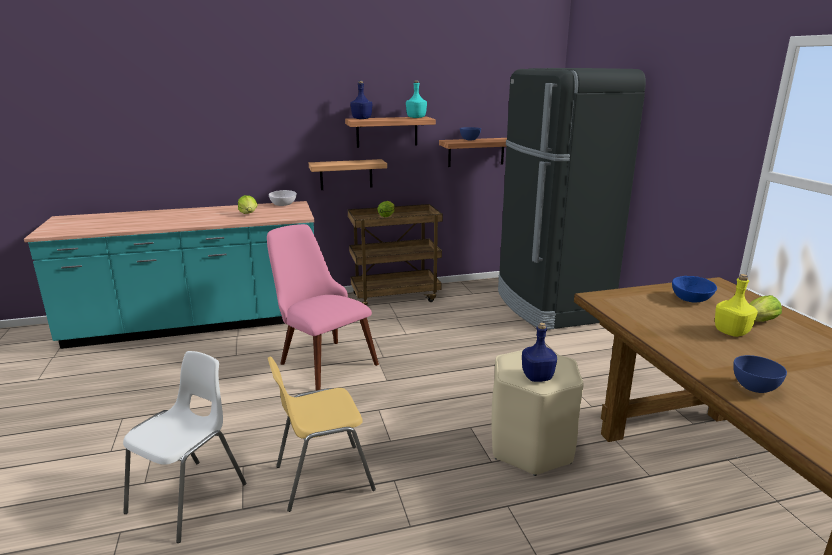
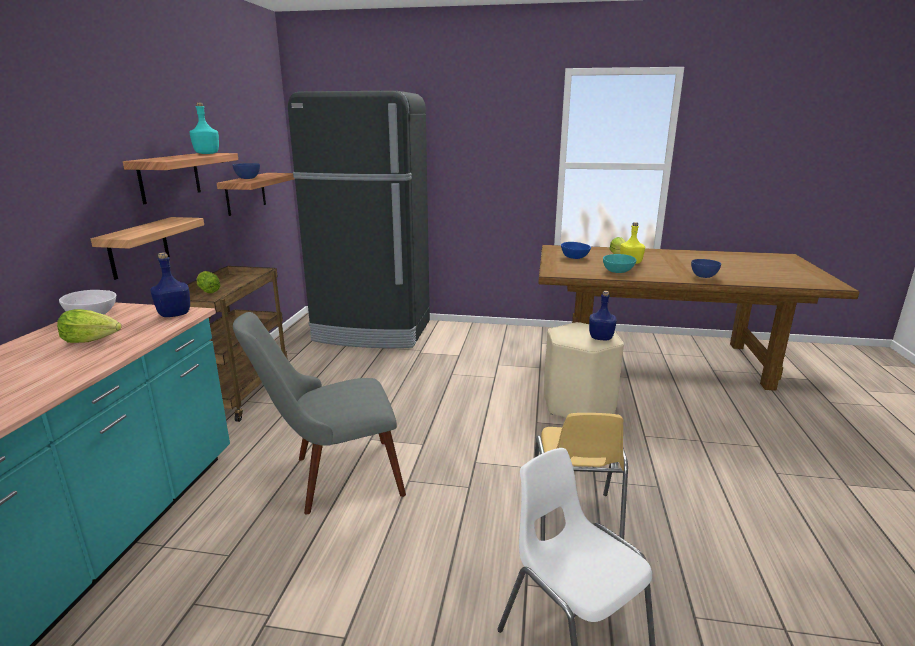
camera: 65 degrees left, 0 degrees up
pink chair [267,224,379,390] -> grey chair [233,312,406,515]
blue bottle [350,80,372,119] -> blue bottle moved to [150,252,190,317]
none -> turquoise bowl [603,254,636,273]

